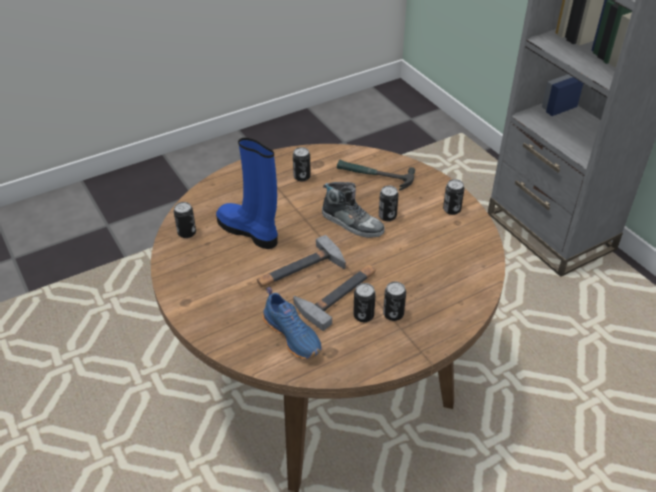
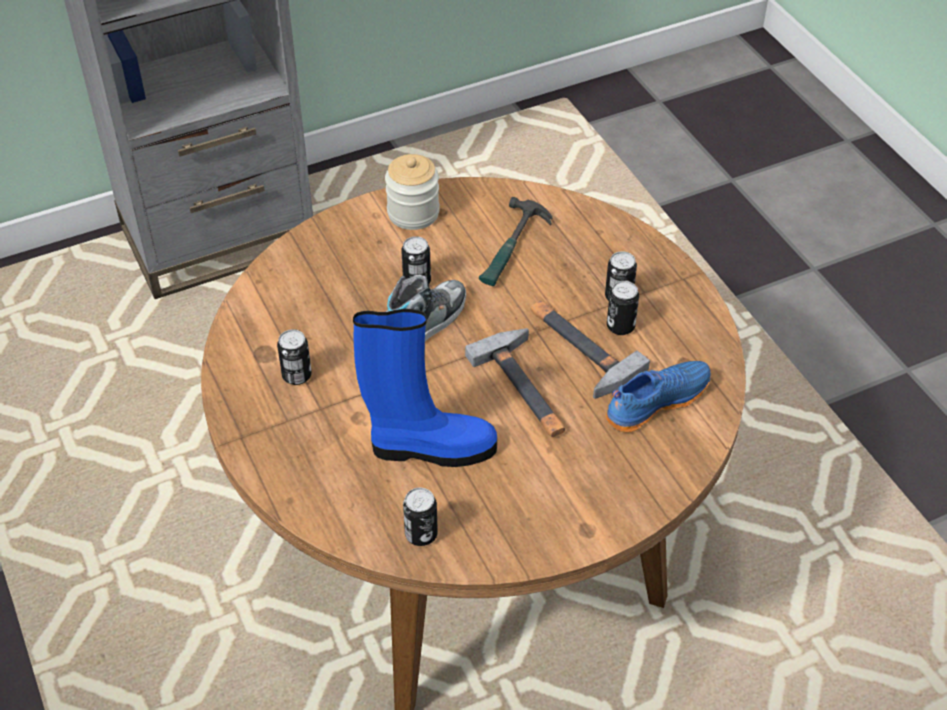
camera: 85 degrees left, 5 degrees up
blue boot [216,138,278,249] -> blue boot turned 135 degrees counterclockwise [353,309,497,467]
hammer [337,159,415,191] -> hammer moved to [479,197,552,286]
can [443,179,464,215] -> jar [385,154,440,230]

